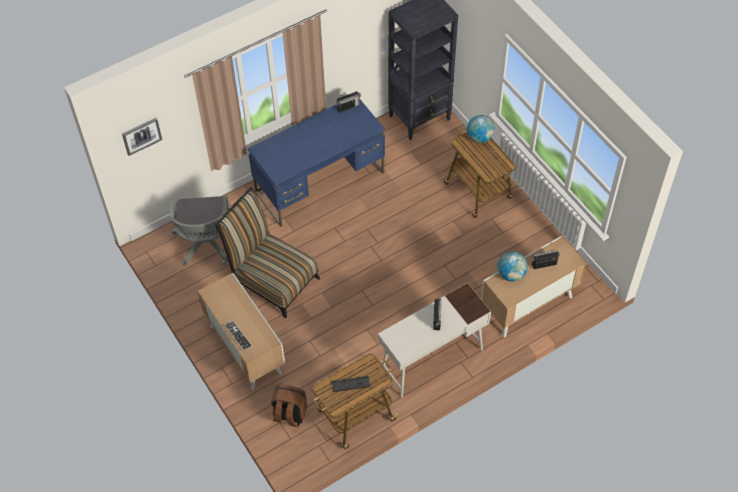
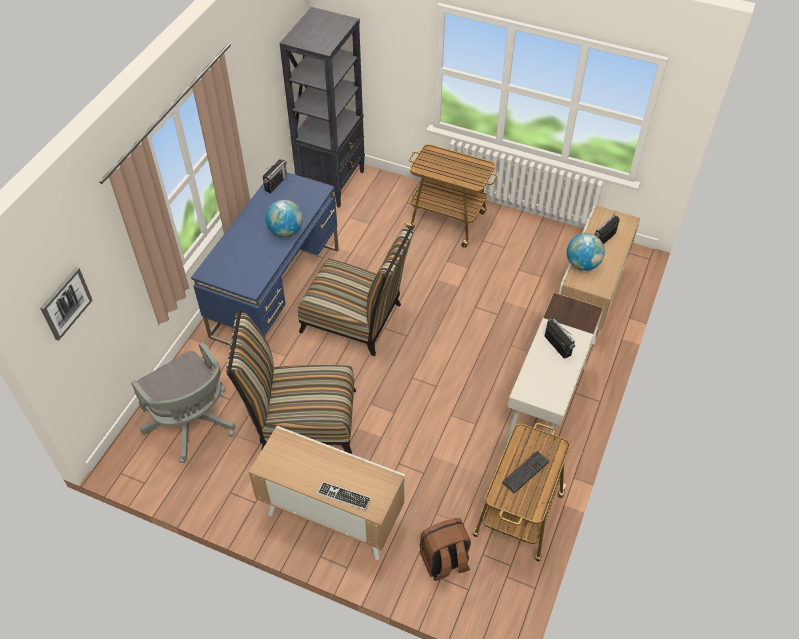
camera: 35 degrees left, 5 degrees down
globe [467,115,495,143] -> globe moved to [265,200,303,237]
none -> chair [298,225,414,356]

